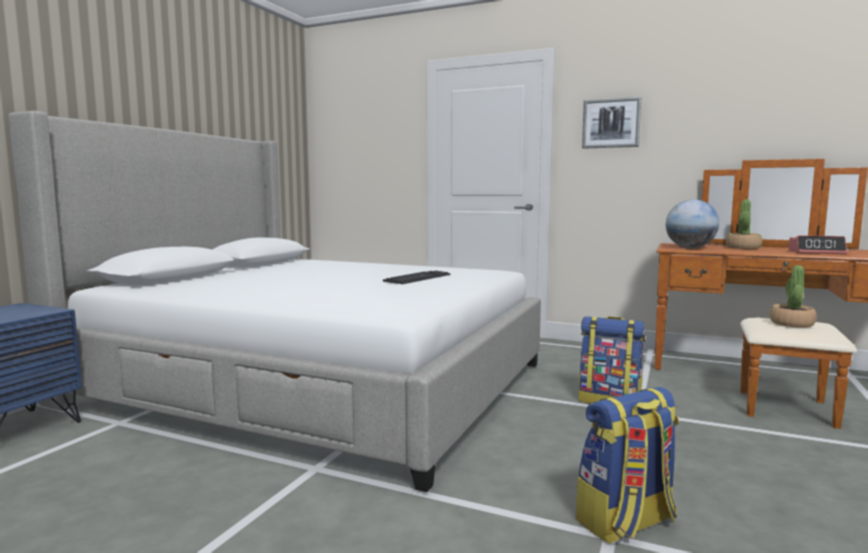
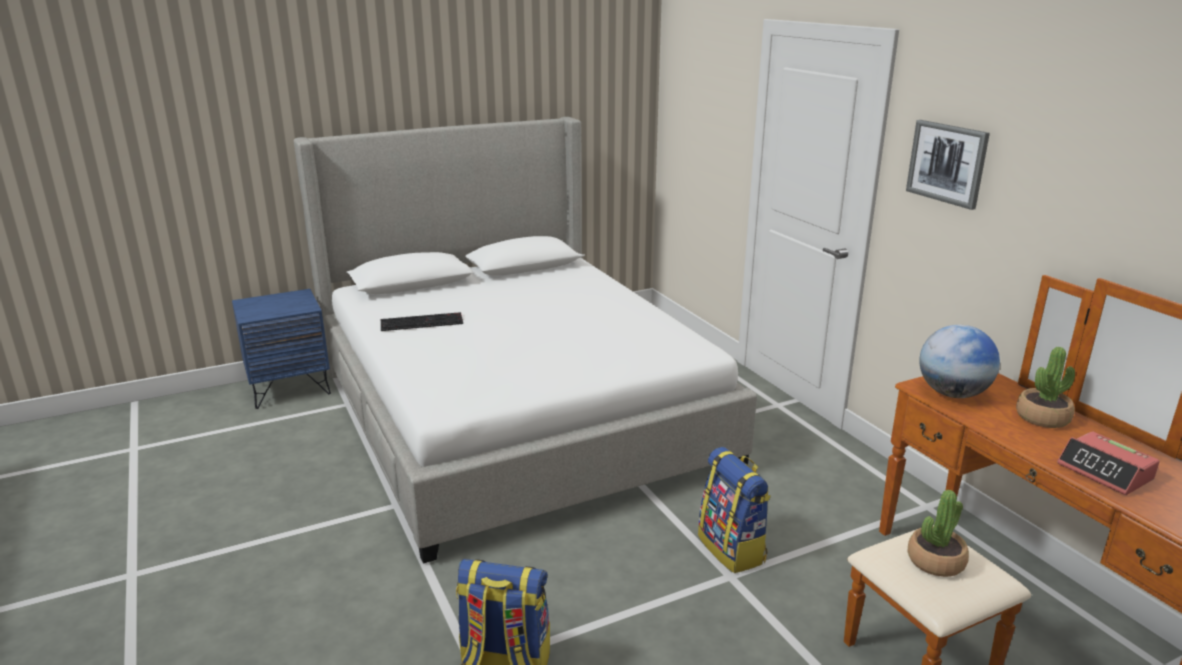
camera: 40 degrees right, 15 degrees up
keyboard [383,271,450,284] -> keyboard moved to [381,312,463,331]

